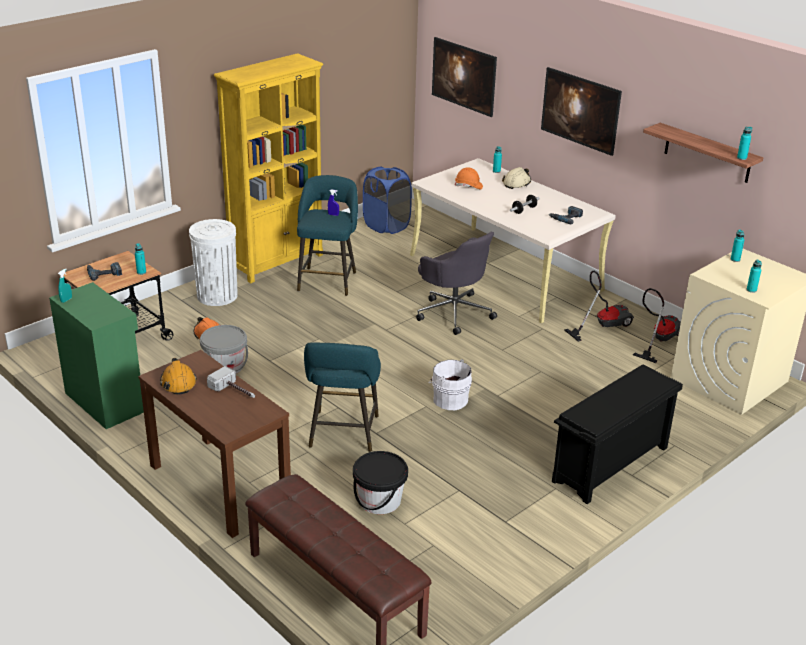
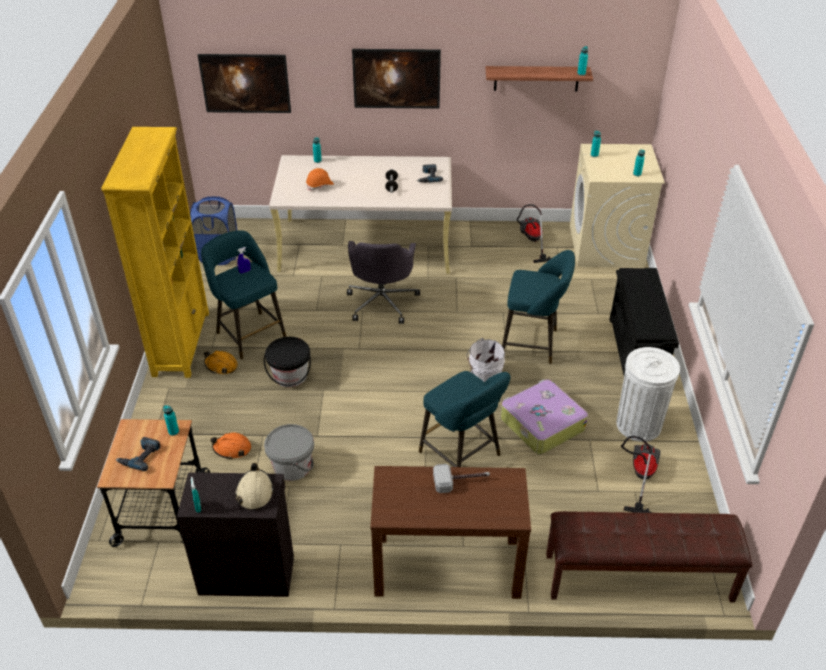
camera: 45 degrees left, 10 degrees up
green cabinet [49,282,144,429] -> black cabinet [177,472,294,597]
orange hard hat [160,358,197,395] -> orange hard hat moved to [204,351,238,374]
white trash can [189,219,238,306] -> white trash can moved to [616,347,680,442]
black bucket [353,451,408,514] -> black bucket moved to [264,337,311,387]
grey office chair [416,232,497,335] -> grey office chair turned 90 degrees clockwise [347,241,420,324]
beige hard hat [502,167,531,189] -> beige hard hat moved to [235,463,274,510]
vacuum cleaner [564,271,634,342] -> vacuum cleaner moved to [621,436,661,513]
none -> suitcase [501,379,588,454]
none -> turquoise stool [502,250,575,364]

